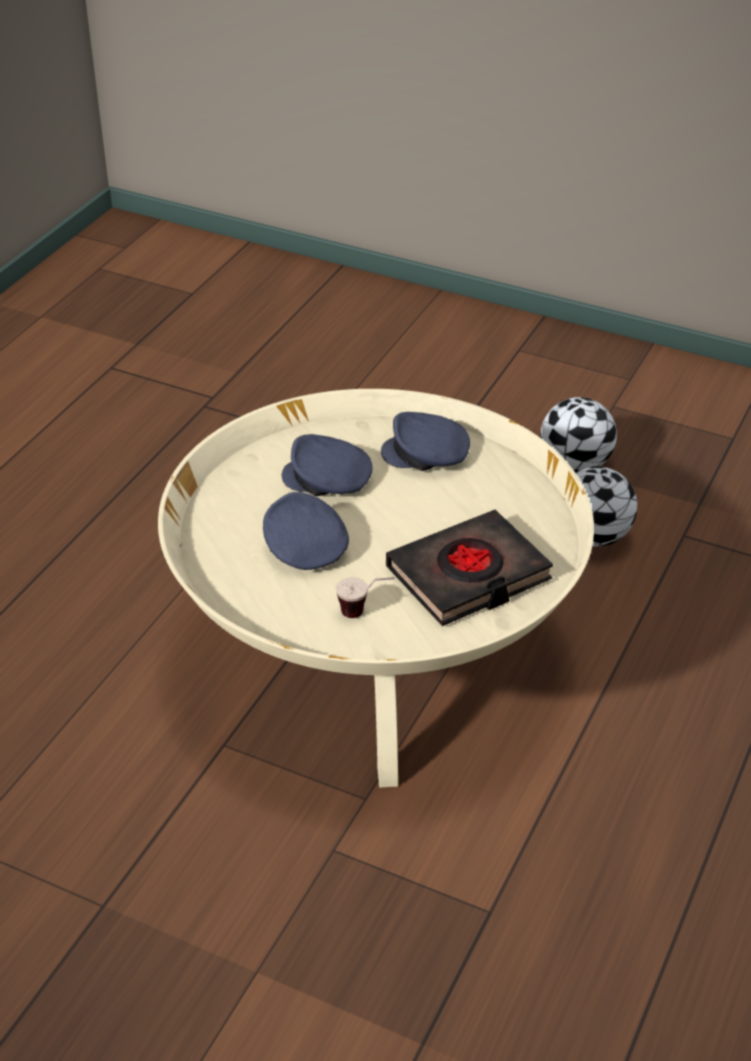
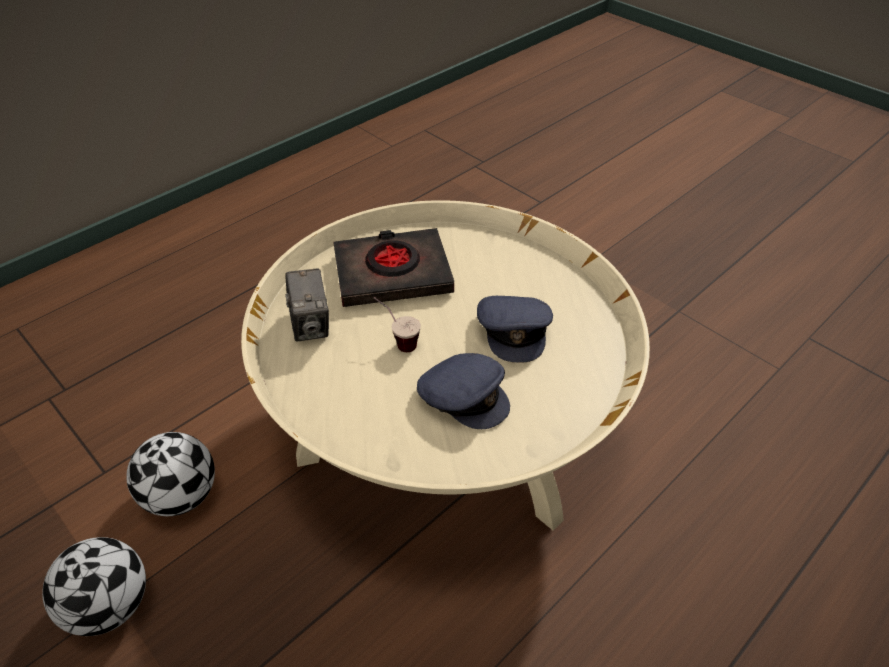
camera: 160 degrees left, 5 degrees up
cup [336,577,394,618] -> cup moved to [374,297,421,352]
grey cap [381,412,470,471] -> none
none -> camera [285,268,329,342]

